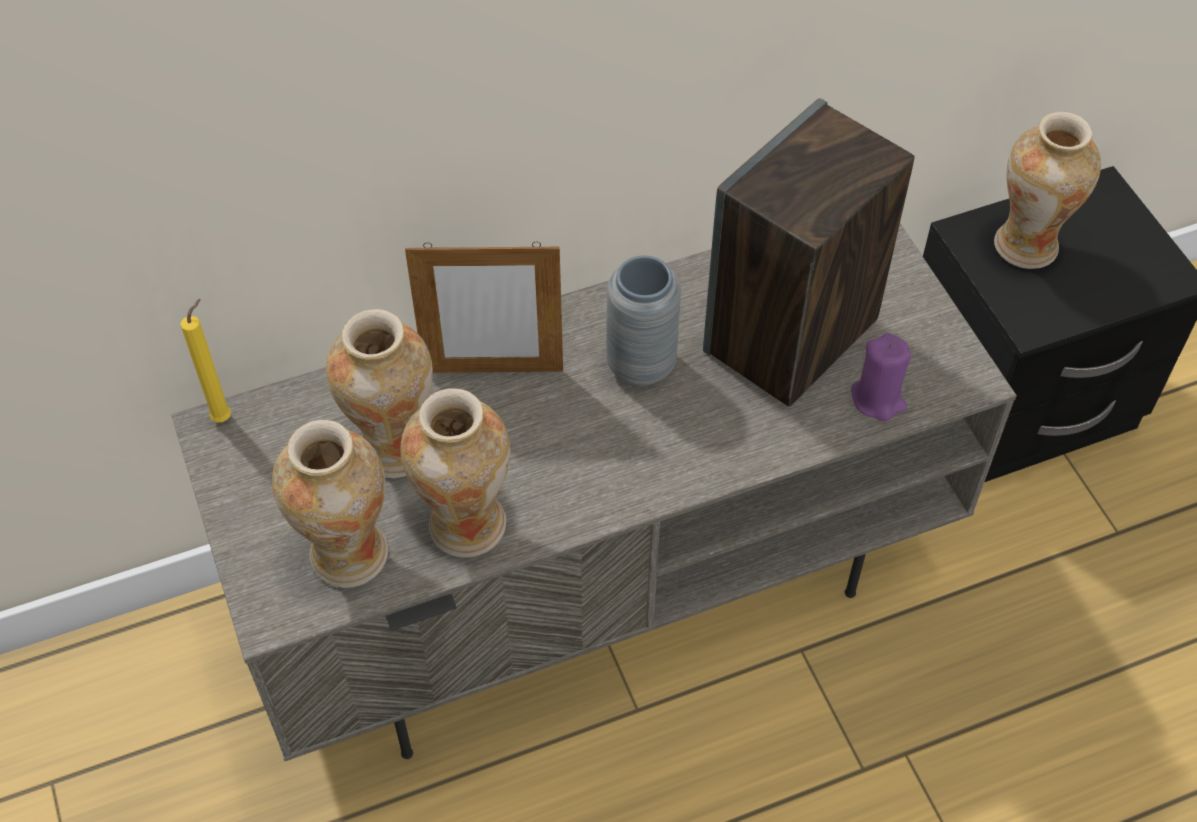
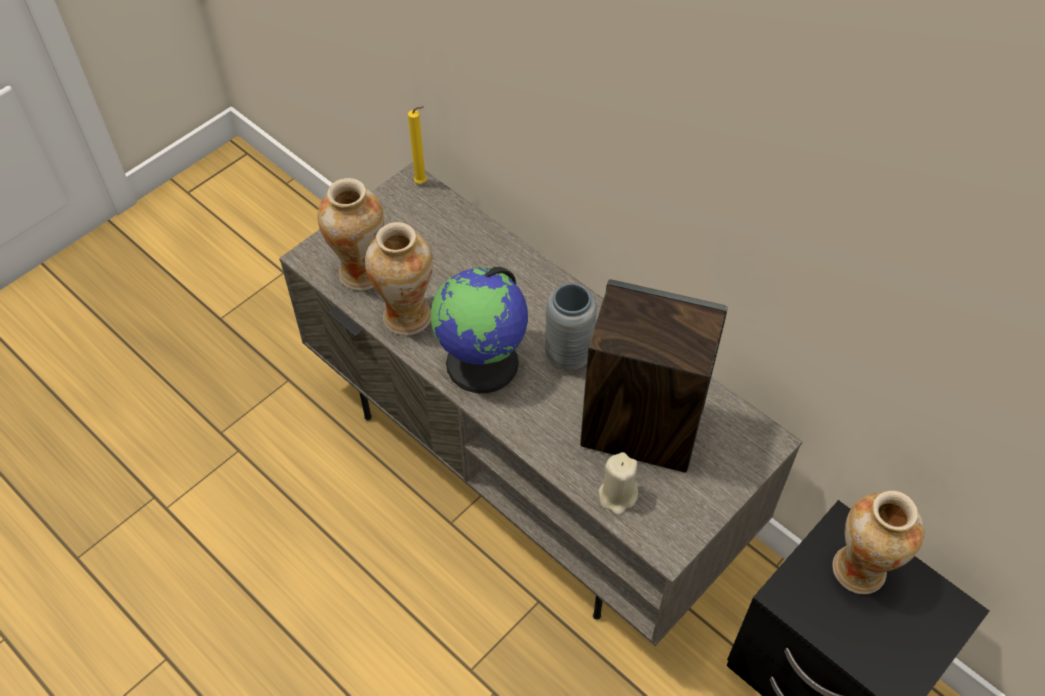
camera: 65 degrees right, 0 degrees up
vase [326,309,433,478] -> none
picture frame [405,242,563,373] -> none
purple candle [851,333,911,421] -> beige candle [599,452,638,515]
none -> globe [431,267,528,393]

